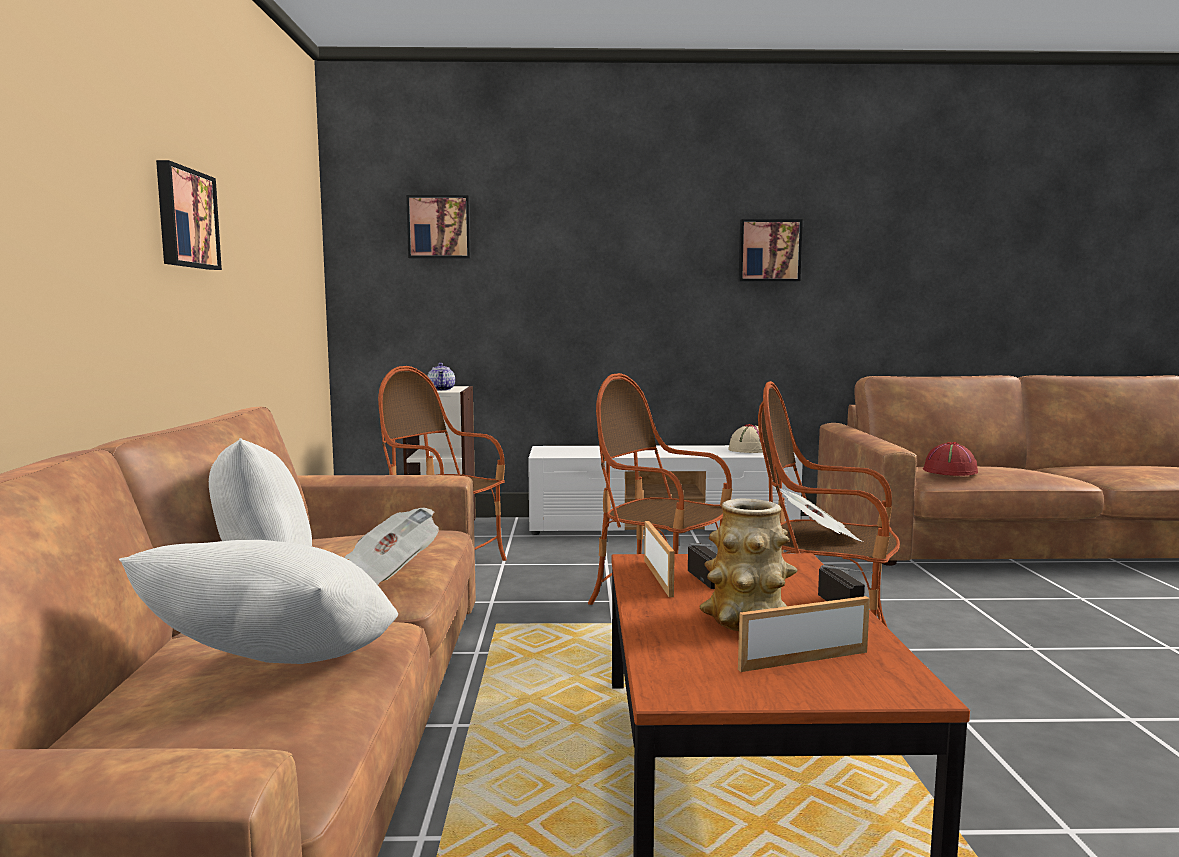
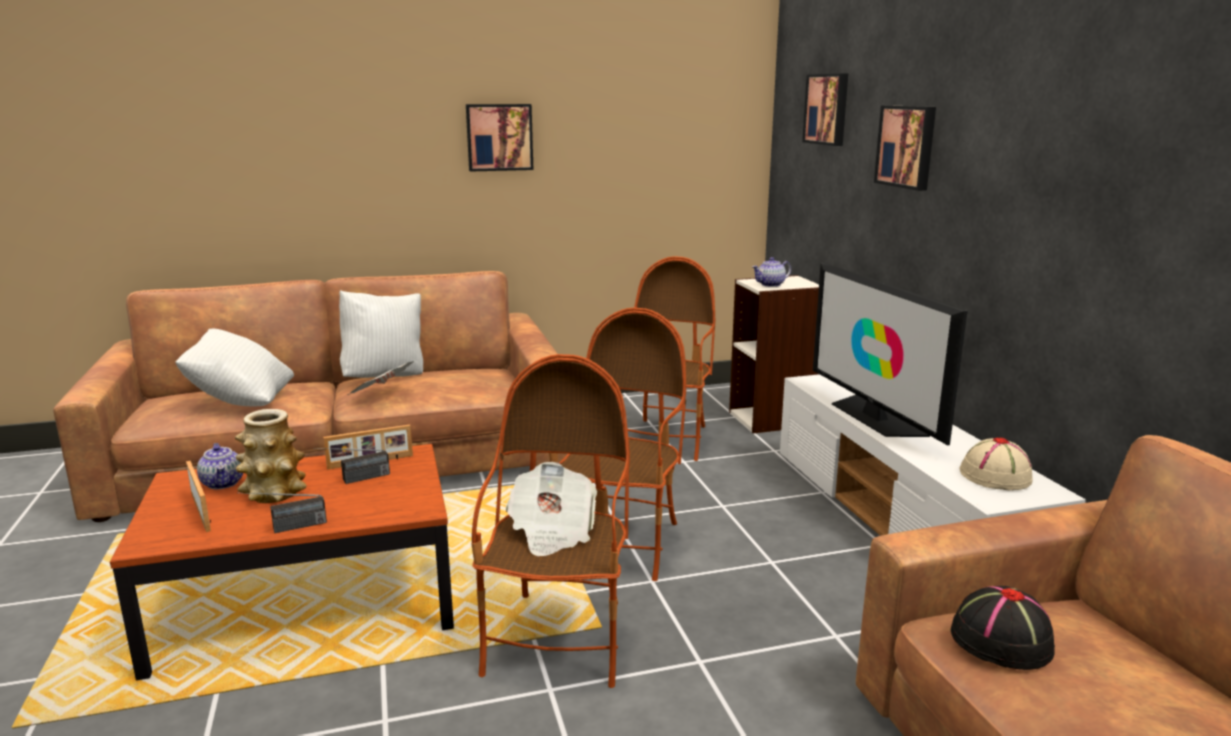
camera: 75 degrees right, 10 degrees up
picture [739,219,803,282] -> picture moved to [874,105,936,191]
red hat [923,442,978,476] -> black hat [951,586,1055,670]
none -> teapot [197,443,243,489]
none -> television [813,262,967,445]

